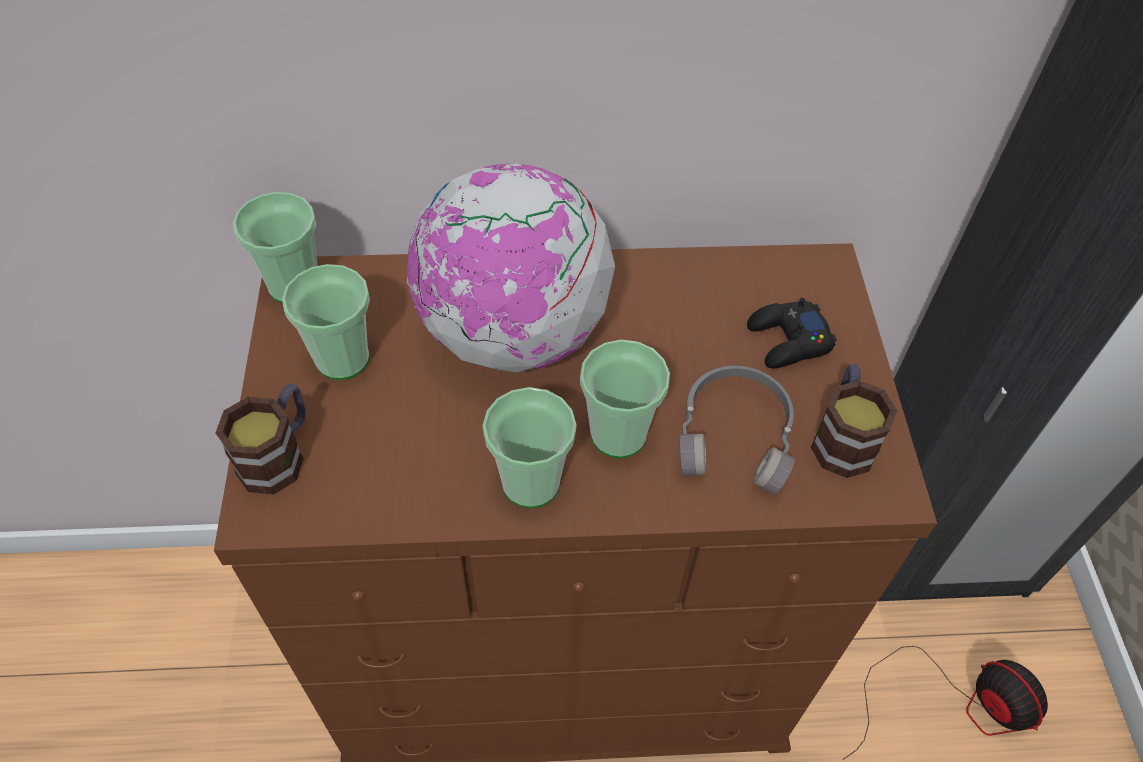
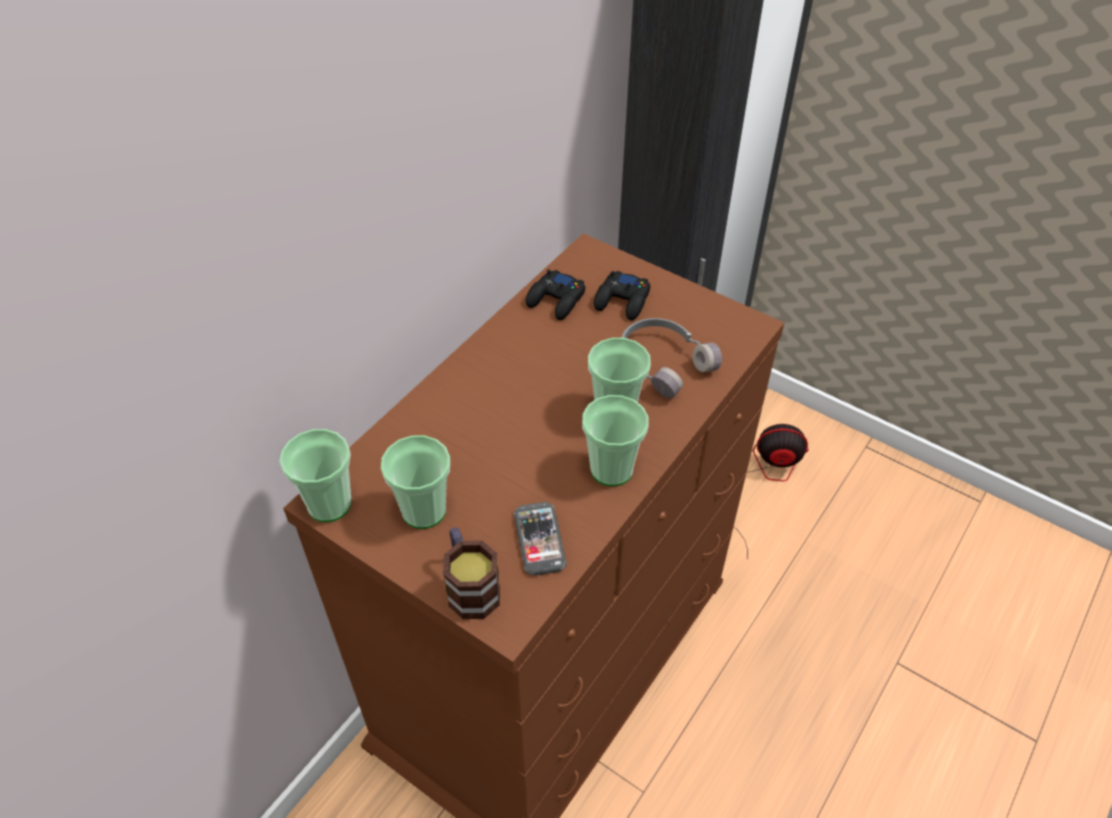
camera: 50 degrees left, 5 degrees down
globe [407,164,615,372] -> none
mug [811,364,897,478] -> none
none -> phone [514,502,567,576]
none -> black game controller [526,270,585,320]

